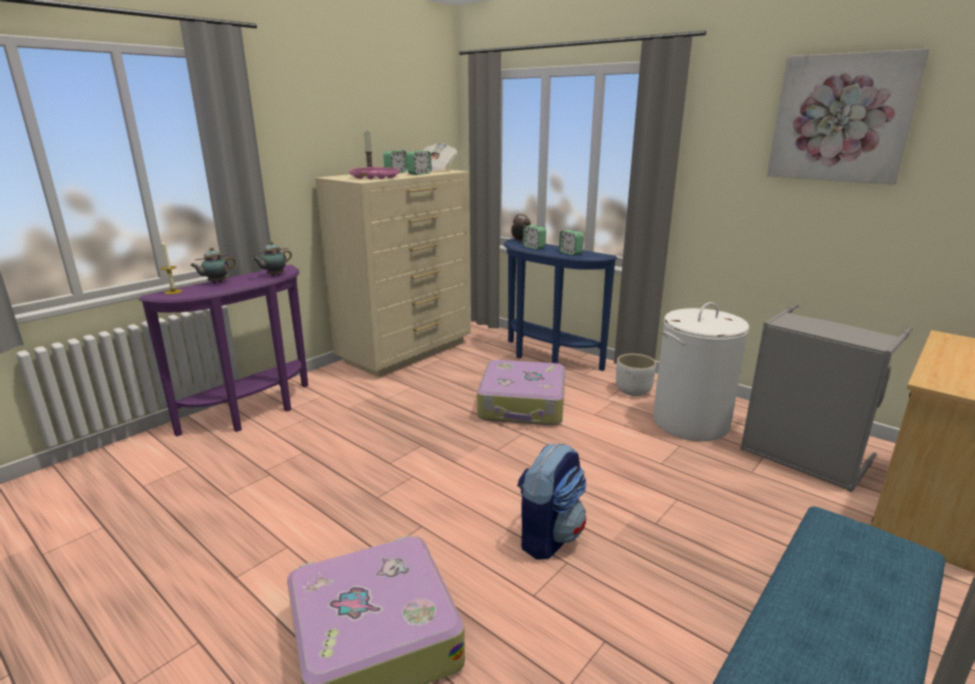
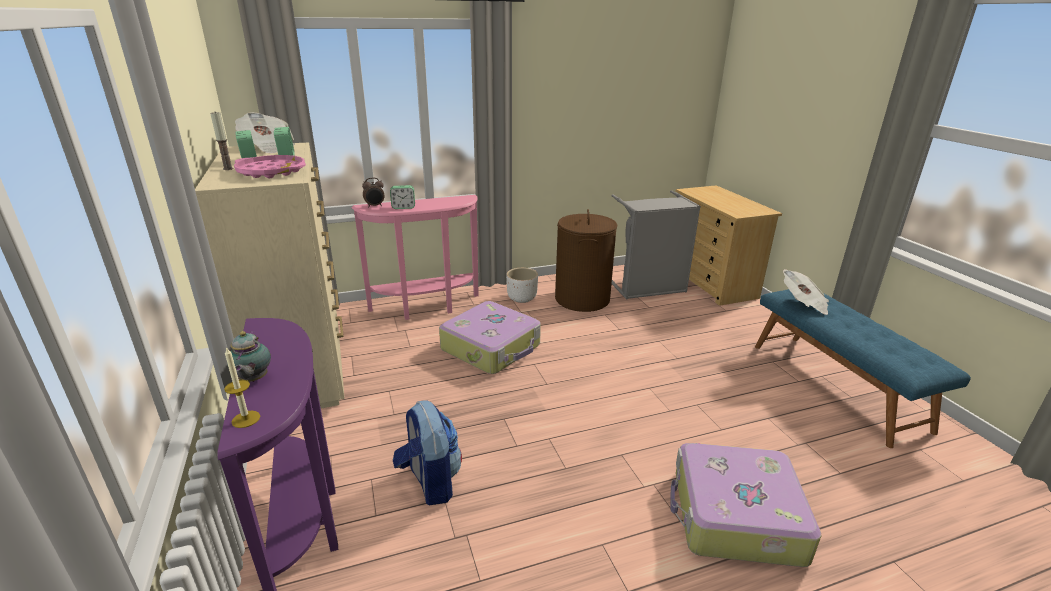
camera: 60 degrees left, 5 degrees up
teapot [252,242,292,276] -> none
blue console table [504,238,618,371] -> pink console table [351,195,479,320]
backpack [517,443,586,560] -> backpack moved to [393,400,462,505]
alarm clock [559,230,584,255] -> none
white laundry basket [653,302,749,441] -> brown laundry basket [555,209,617,312]
picture [767,49,930,185] -> none
none -> newspaper [783,269,829,315]

